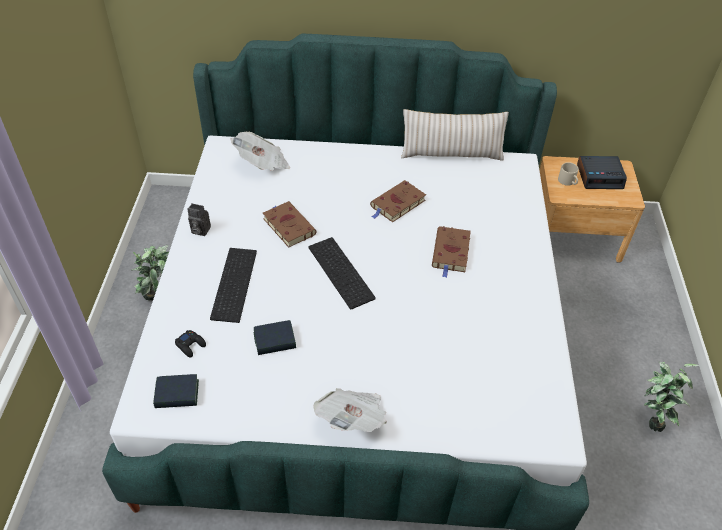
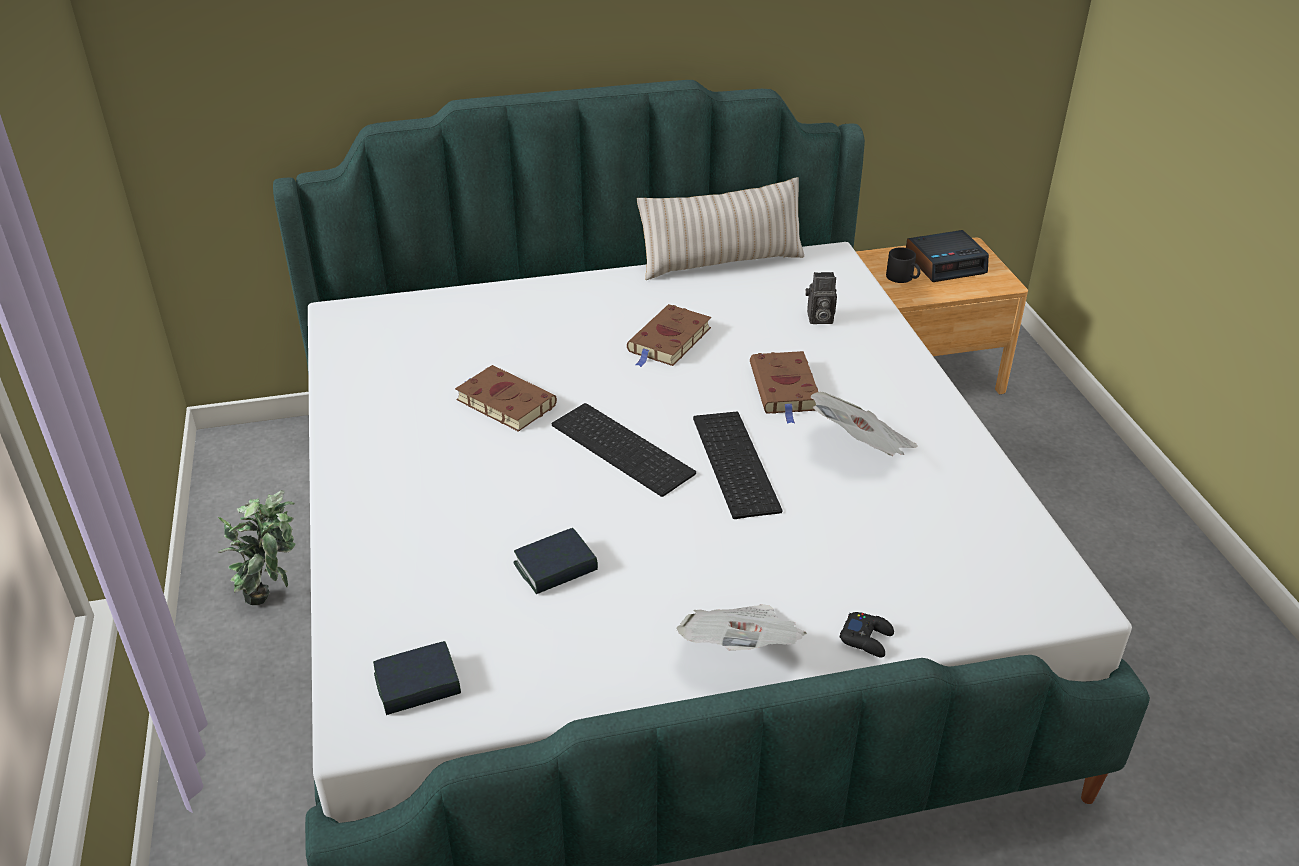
camera: 15 degrees left, 10 degrees down
black game controller [175,330,206,357] -> black game controller moved to [839,612,894,658]
camera [187,203,211,236] -> camera moved to [805,272,837,324]
keyboard [210,248,257,323] -> keyboard moved to [693,412,782,519]
newspaper [230,132,290,171] -> newspaper moved to [810,392,917,456]
beige mug [558,162,579,186] -> black mug [886,247,921,283]
potted plant [644,362,699,432] -> none

